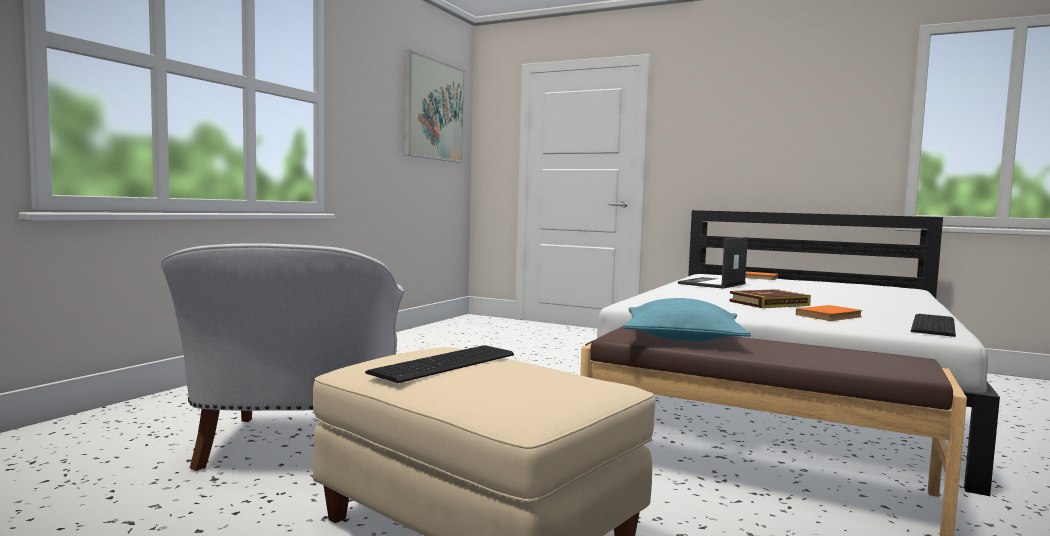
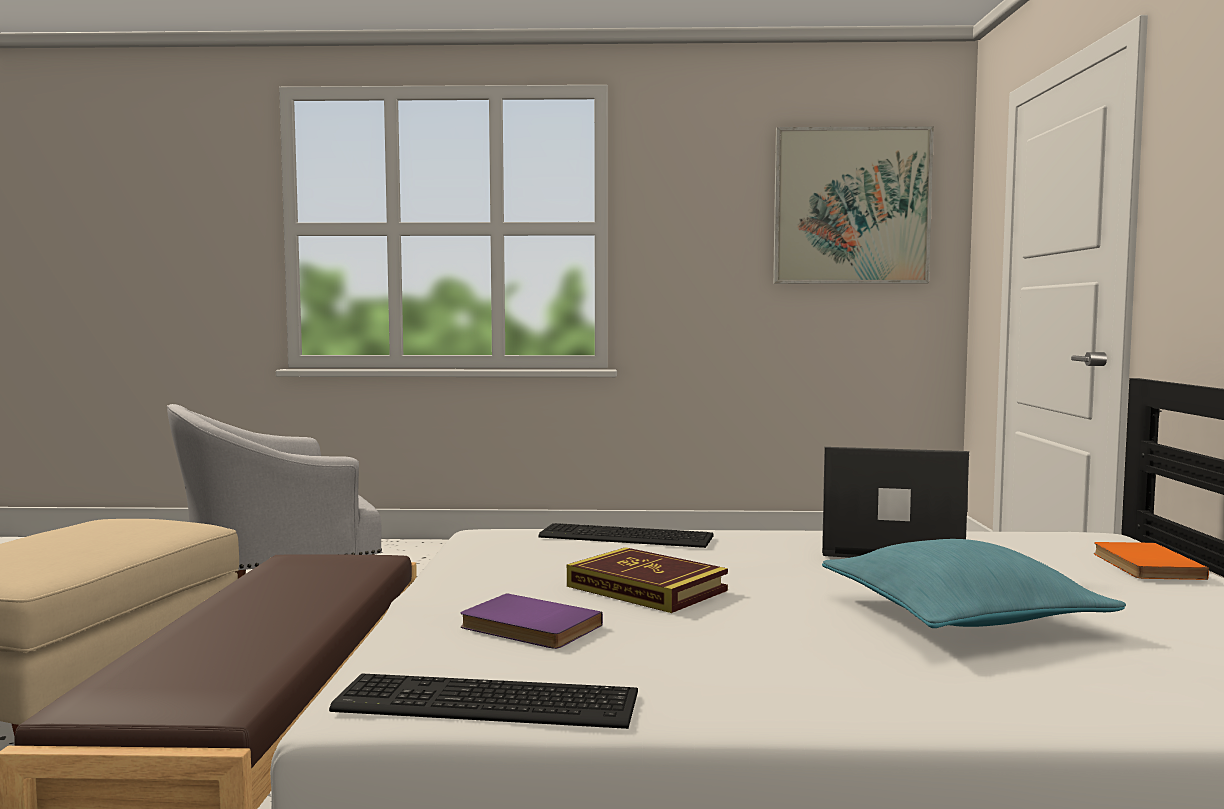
camera: 65 degrees right, 0 degrees up
keyboard [365,345,514,383] -> keyboard moved to [538,523,714,548]
turquoise pillow [623,298,751,341] -> turquoise pillow moved to [822,539,1126,628]
orange book [796,305,862,321] -> purple book [461,593,603,649]

